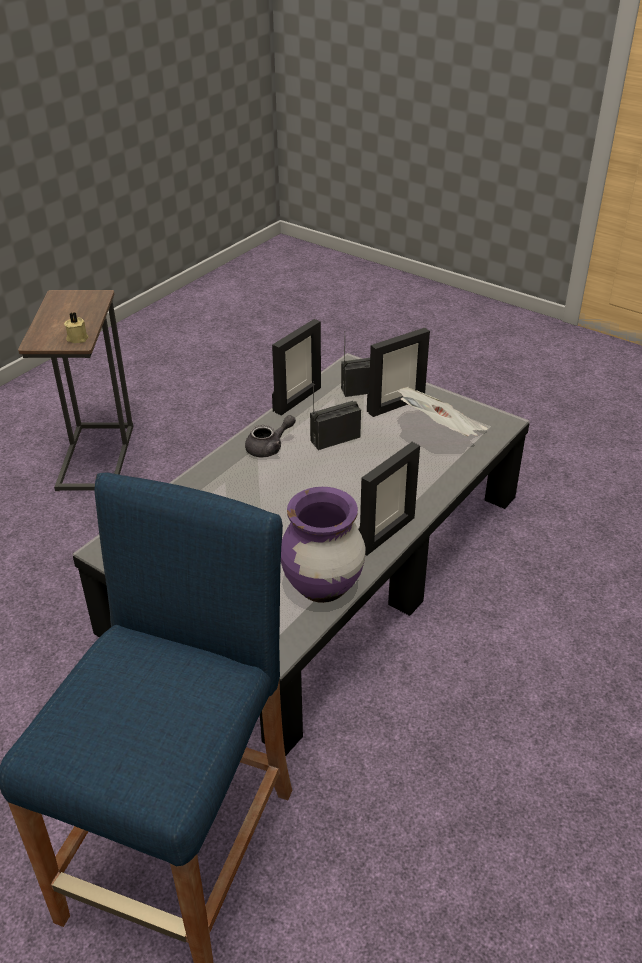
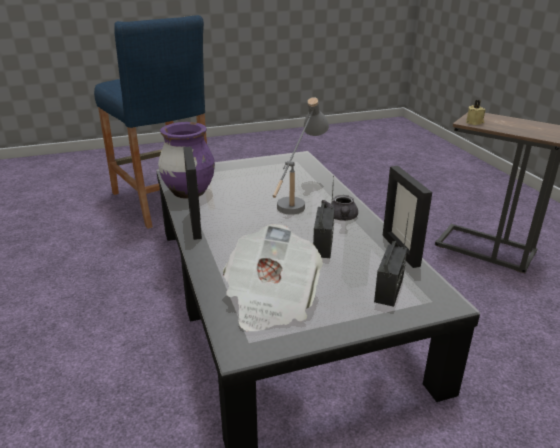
camera: 125 degrees right, 10 degrees down
picture frame [367,328,430,417] -> none
none -> grey table lamp [273,97,329,215]

